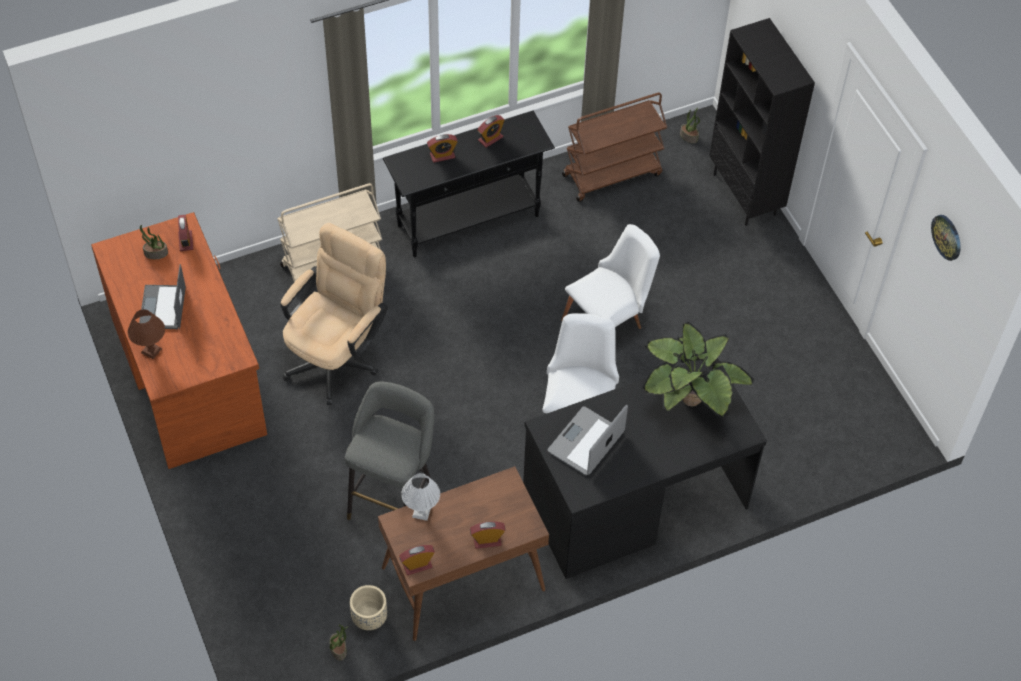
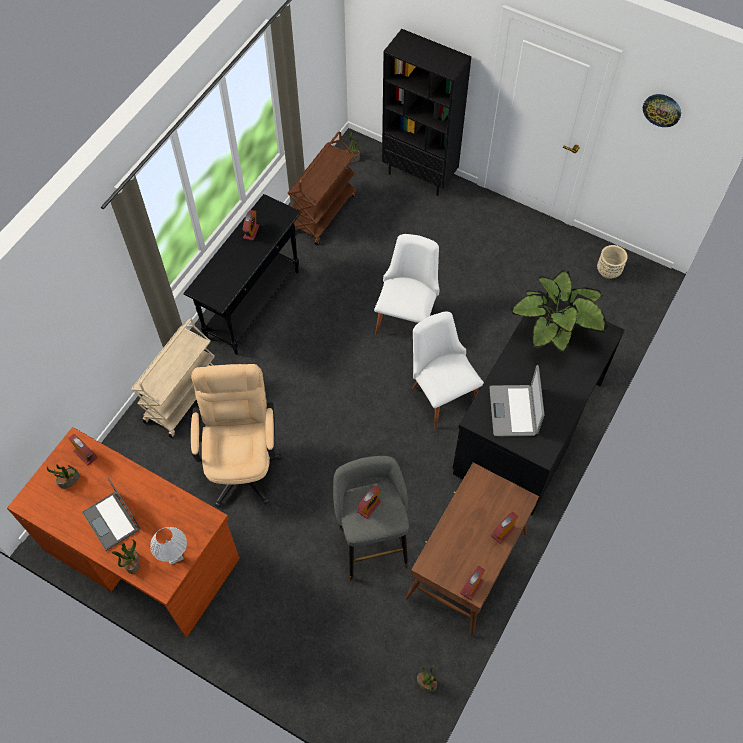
camera: 35 degrees left, 5 degrees up
brown table lamp [128,309,165,359] -> potted plant [111,539,140,574]
beige planter [350,585,387,630] -> beige planter moved to [597,245,628,279]
white table lamp [401,473,440,521] -> white table lamp moved to [150,527,187,565]
alarm clock [427,134,458,163] -> alarm clock moved to [357,486,381,519]

